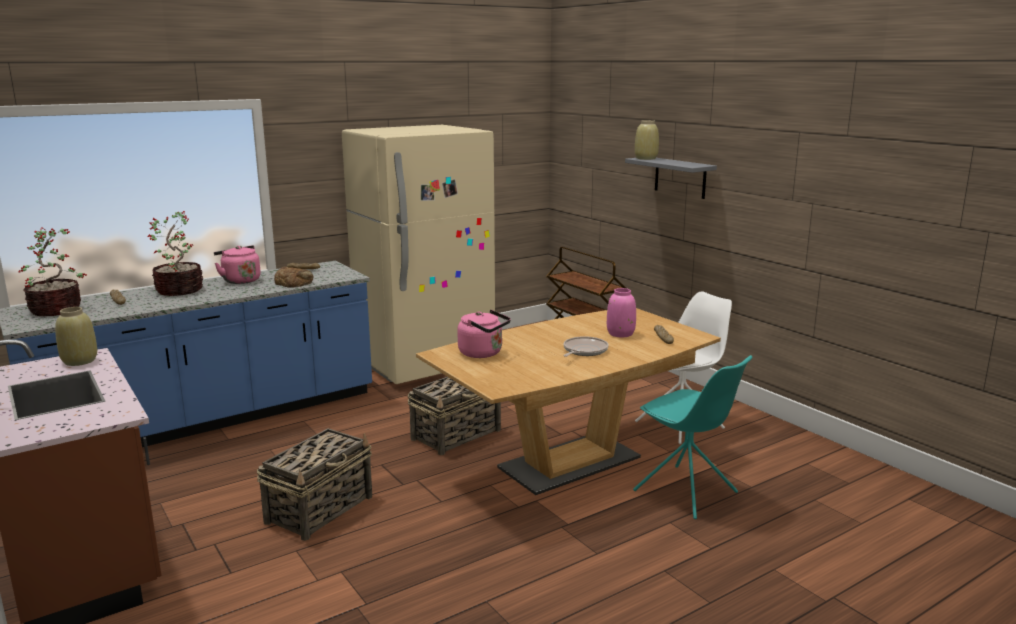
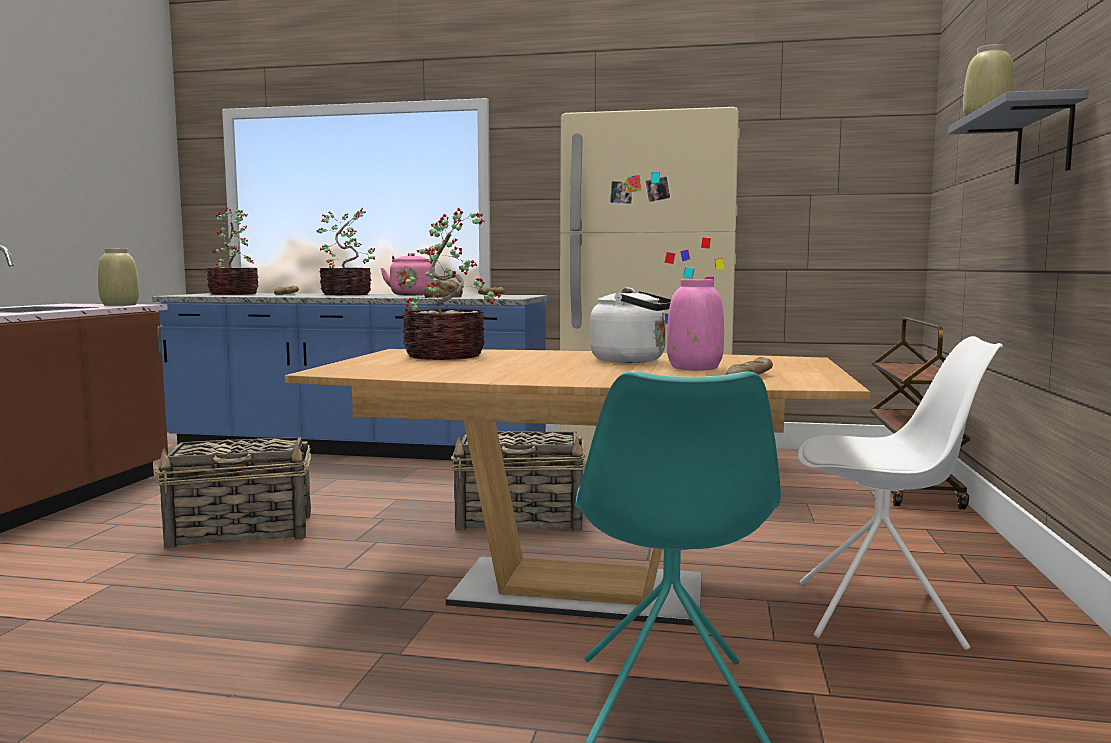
camera: 45 degrees right, 10 degrees down
pink kettle [457,310,511,358] -> potted plant [399,208,501,360]
frying pan [563,336,609,357] -> none
none -> white kettle [590,287,671,363]

